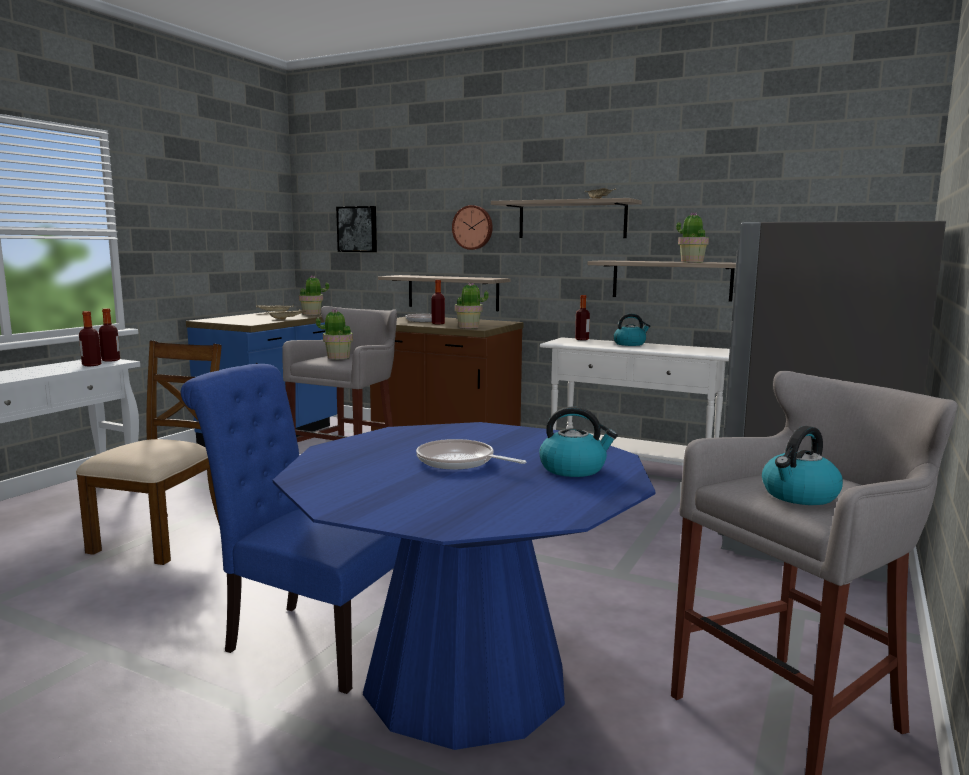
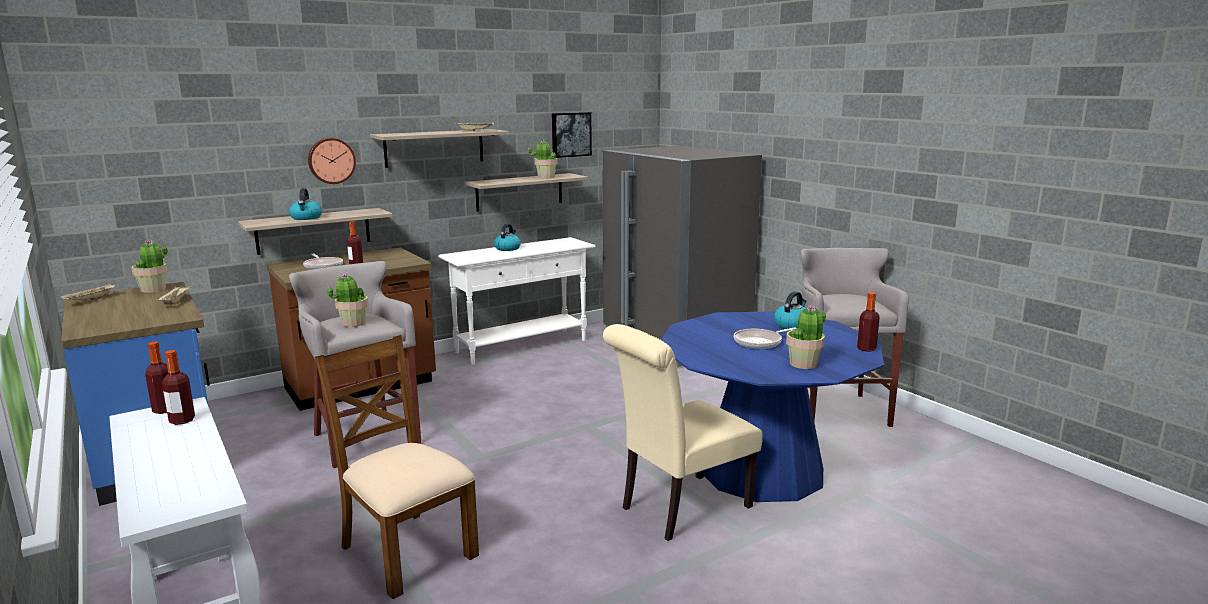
camera: 60 degrees left, 5 degrees up
blue chair [181,364,401,694] -> beige chair [603,324,763,541]
picture [336,206,377,252] -> picture moved to [552,112,592,158]
potted plant [455,282,489,329] -> potted plant moved to [786,305,826,369]
bottle [575,295,590,340] -> bottle moved to [857,292,880,352]
kettle [762,426,843,505] -> kettle moved to [289,188,322,220]

